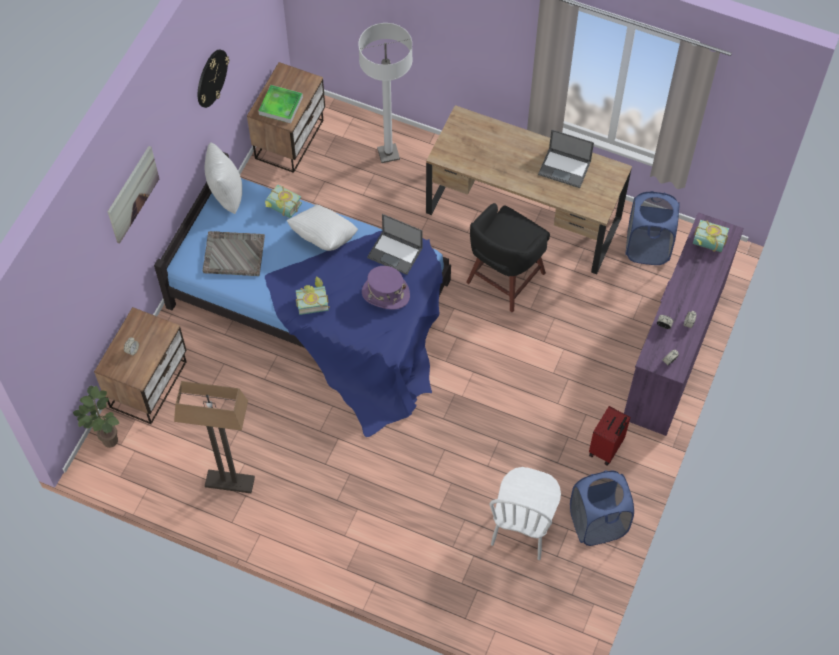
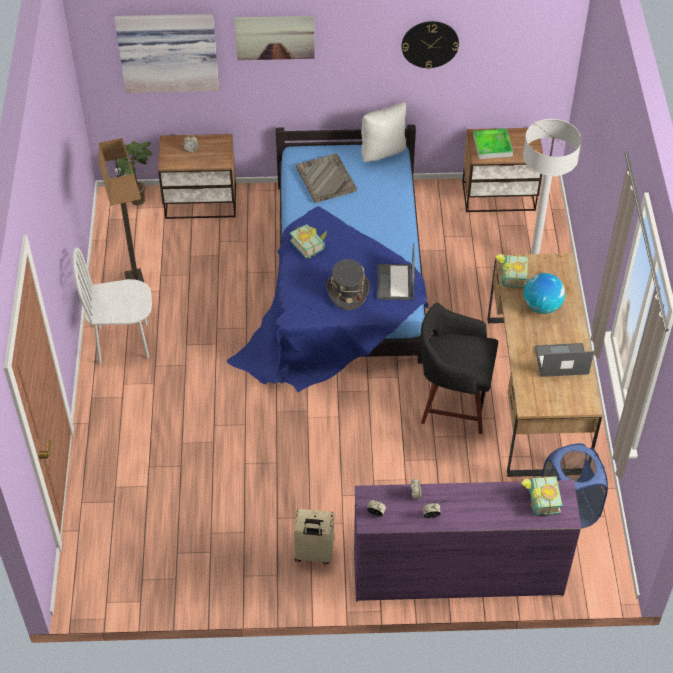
camera: 65 degrees right, 10 degrees down
book [265,184,302,218] -> book moved to [496,254,529,289]
white pillow [286,205,358,251] -> none
purple hat [362,266,410,310] -> grey hat [326,259,369,310]
white chair [490,467,561,560] -> white chair moved to [73,248,152,364]
laptop [538,130,594,188] -> laptop turned 90 degrees clockwise [535,343,594,377]
blue laundry basket [570,471,634,546] -> none
red suitcase [589,406,631,465] -> beige suitcase [294,509,334,564]
none -> picture [115,14,219,93]
none -> globe [524,273,565,314]

